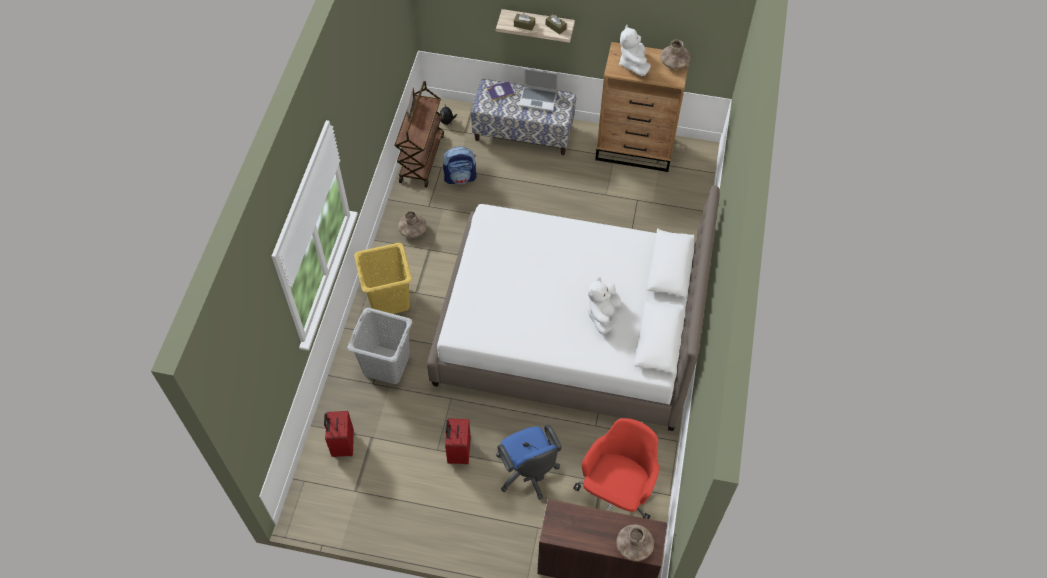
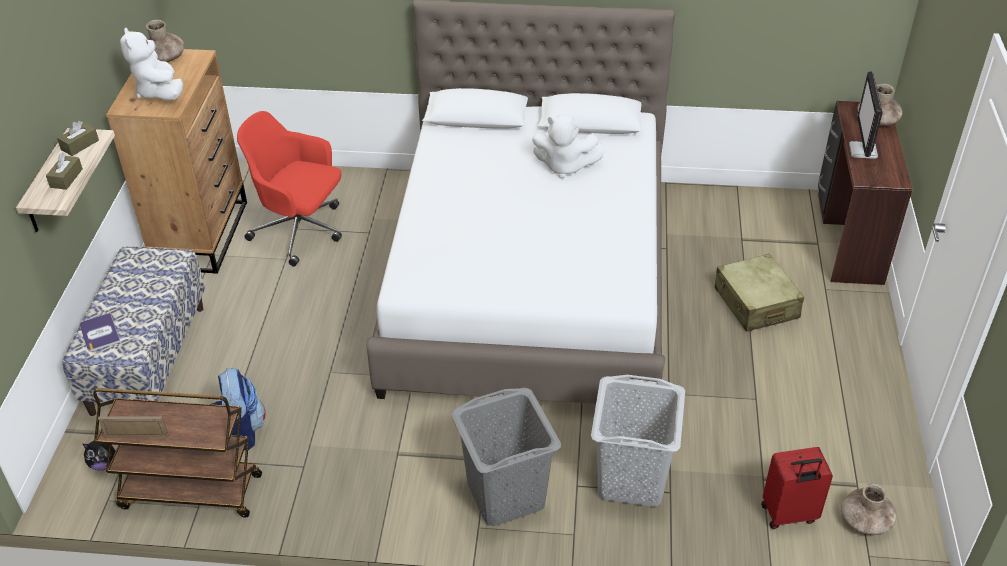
camera: 95 degrees left, 15 degrees down
yellow laundry basket [354,243,412,314] -> grey laundry basket [451,388,561,526]
brown vase [398,211,427,238] -> brown vase moved to [841,484,896,535]
red suitcase [445,418,471,464] -> none
blue office chair [496,425,562,500] -> beige suitcase [715,254,804,332]
laptop [519,68,558,111] -> none
red office chair [573,418,659,519] -> red office chair moved to [237,111,342,267]
white plush toy [619,25,651,76] -> white plush toy turned 75 degrees clockwise [120,28,183,101]
none -> monitor [849,72,882,159]

